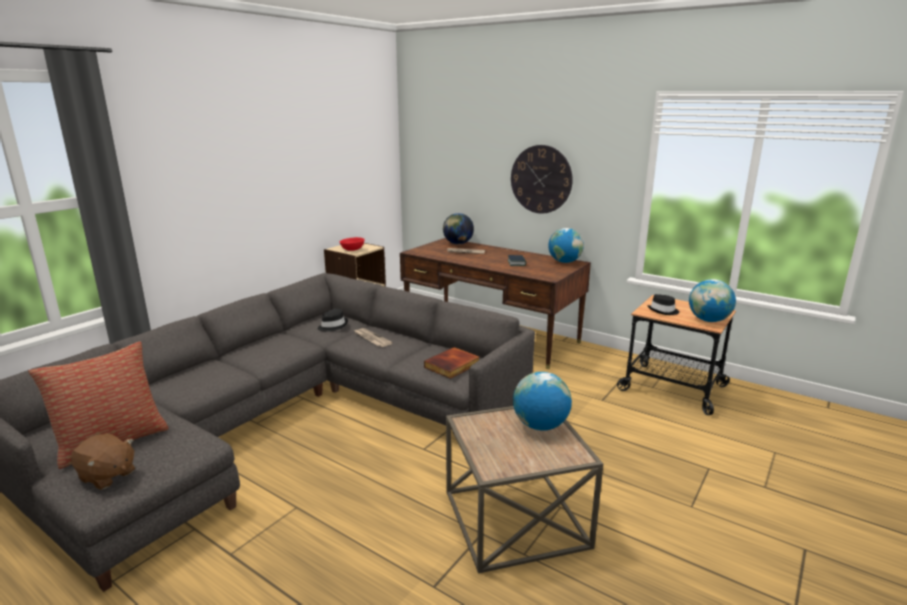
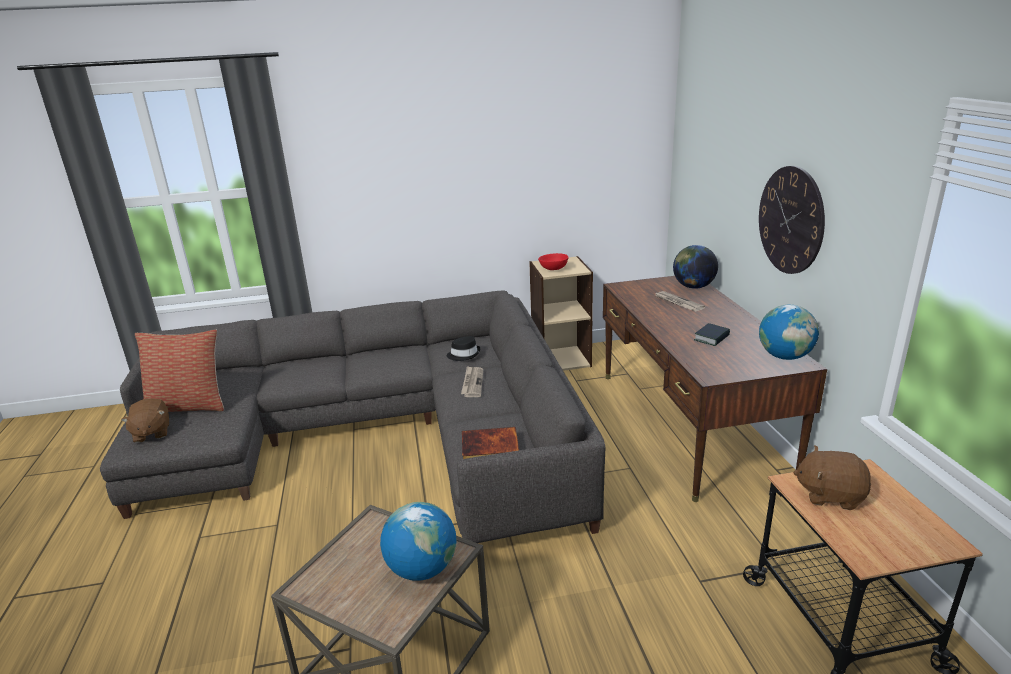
camera: 45 degrees right, 5 degrees up
black hat [647,294,679,315] -> brown plush toy [793,445,871,510]
globe [689,279,736,322] -> none

